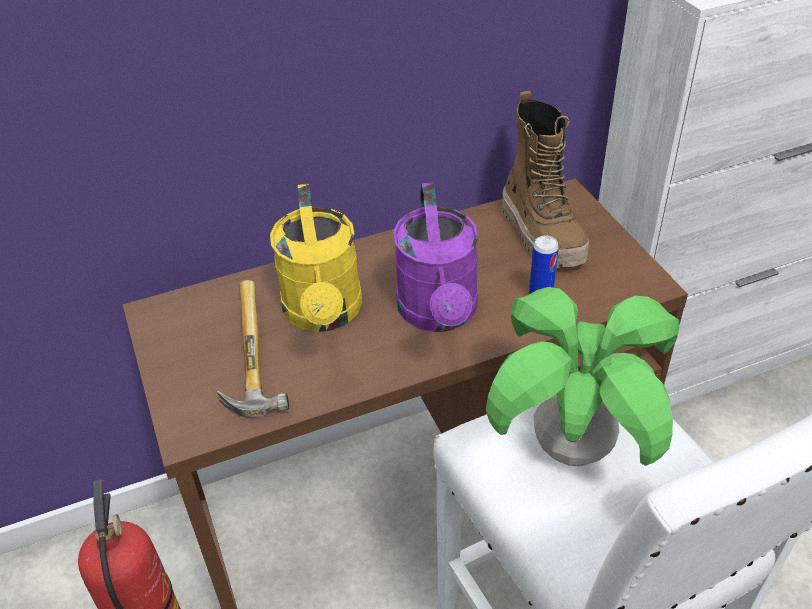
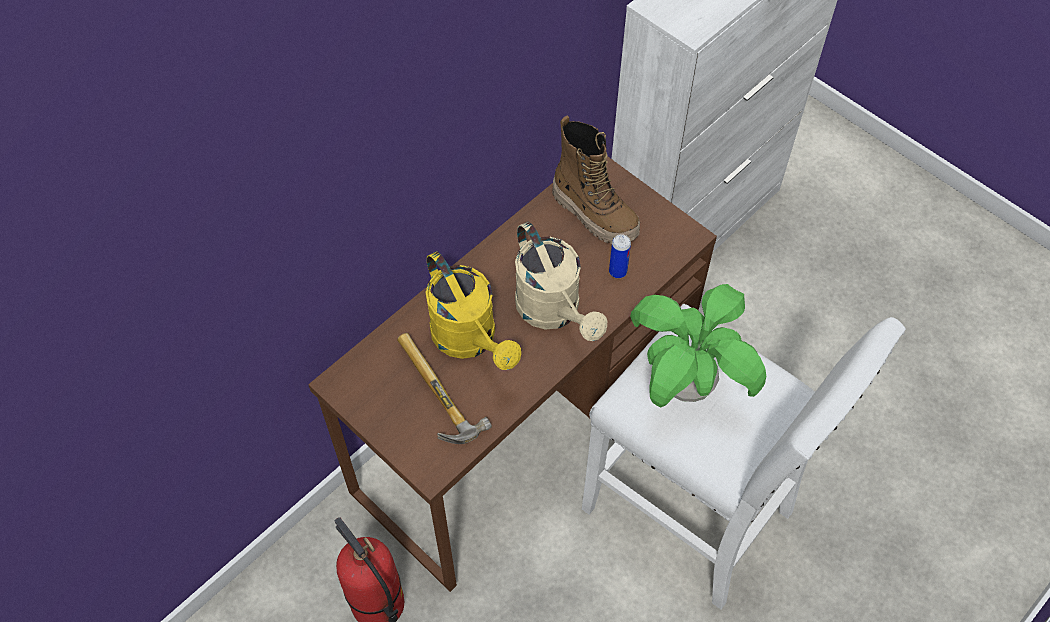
camera: 25 degrees left, 15 degrees up
purple watering can [393,183,479,332] -> beige watering can [515,222,607,341]

